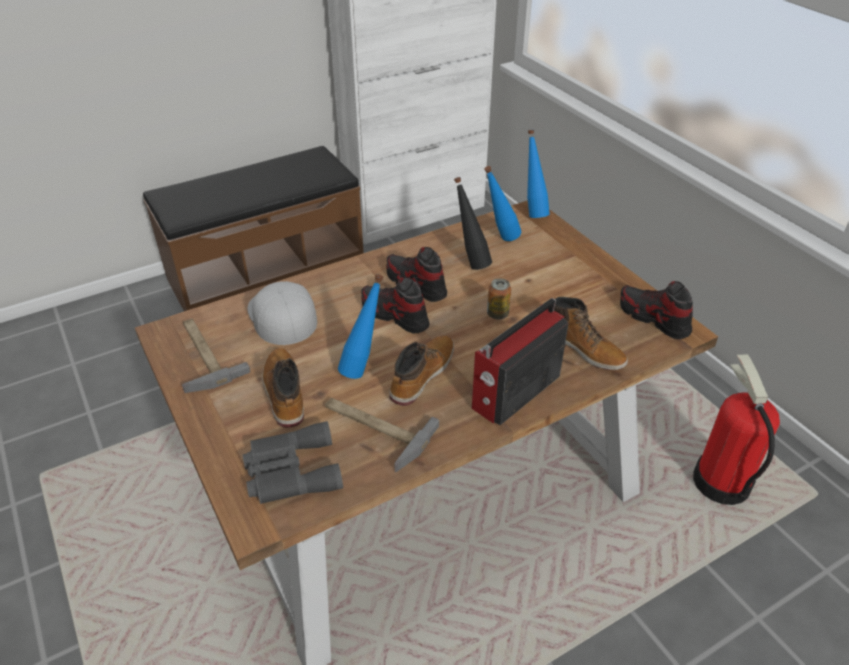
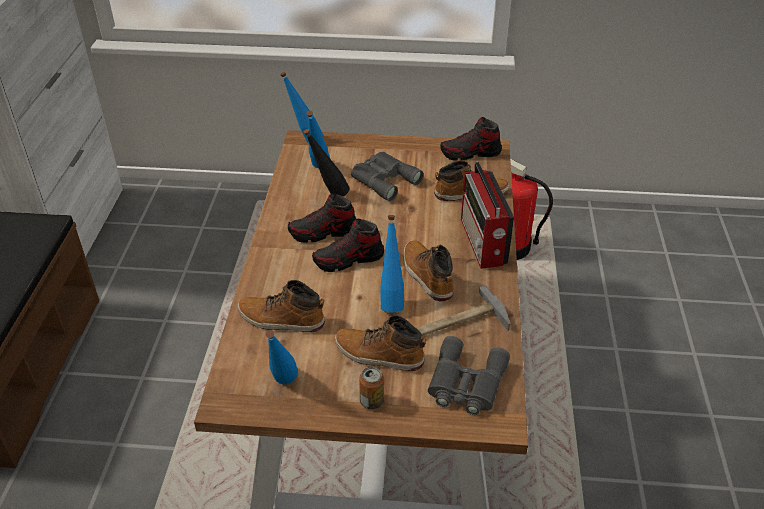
camera: 55 degrees left, 0 degrees up
hammer [182,319,250,393] -> blue bottle [266,330,298,384]
white cap [248,281,317,345] -> boot [238,280,325,332]
can [487,278,511,319] -> can moved to [359,367,384,409]
none -> grey binoculars [351,152,424,201]

